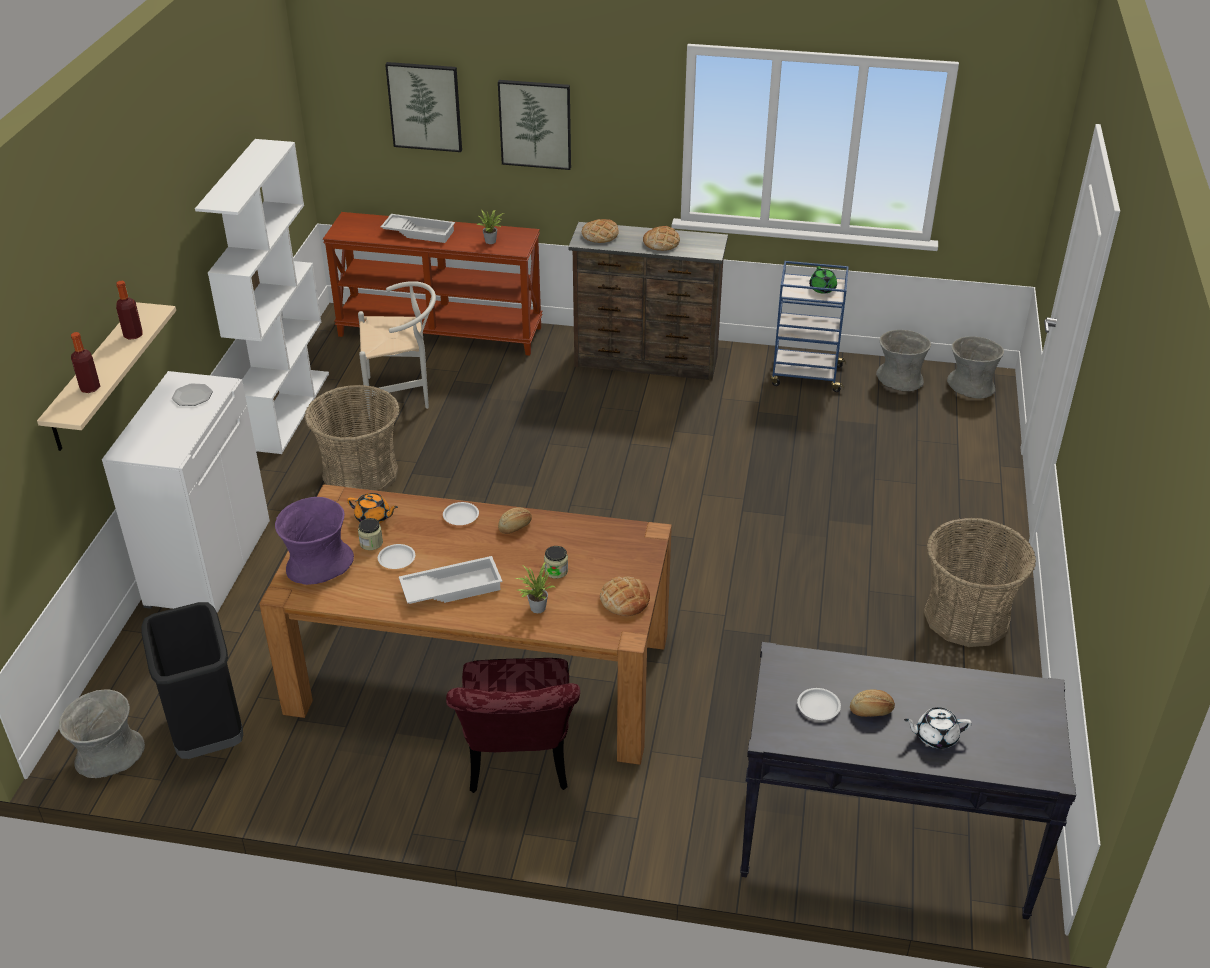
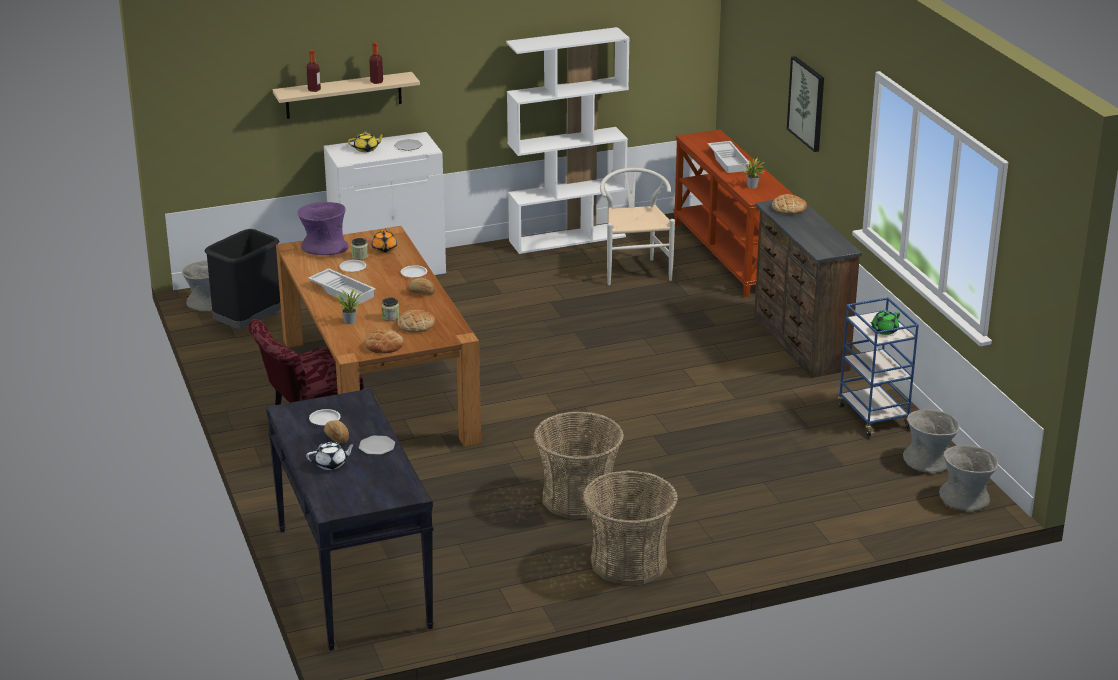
camera: 60 degrees right, 10 degrees down
basket [305,385,400,491] -> basket moved to [533,411,624,519]
white chair [358,281,436,420] -> white chair turned 150 degrees counterclockwise [600,168,675,285]
picture [385,62,462,152] -> none
bread [643,226,680,251] -> bread moved to [397,310,436,333]
white teapot [904,707,972,749] -> white teapot turned 105 degrees clockwise [306,442,356,470]
none -> yellow teapot [348,132,385,152]
none -> plate [359,436,395,455]

